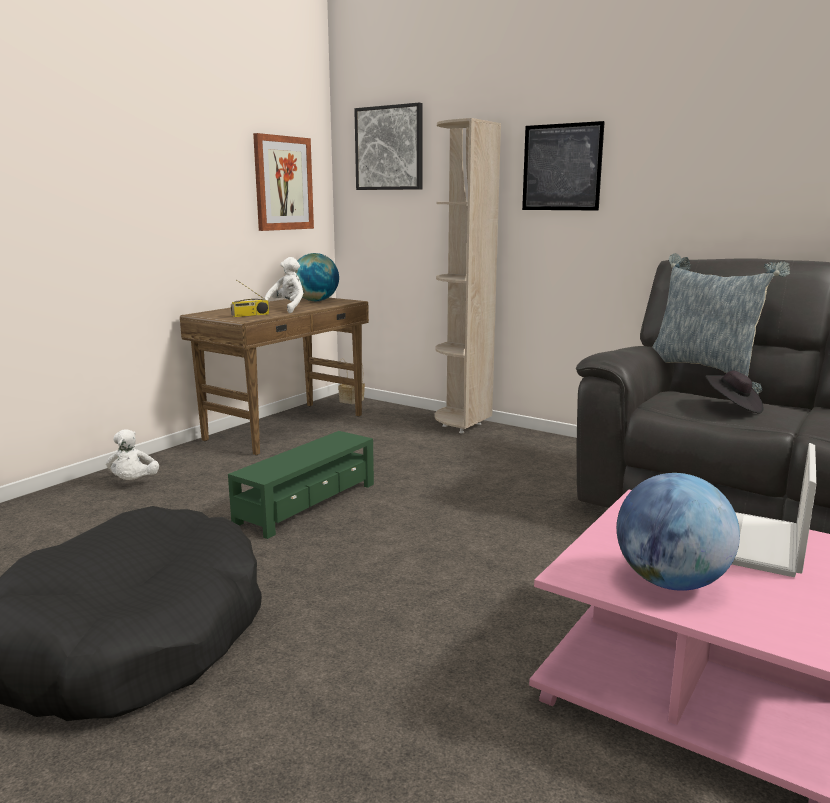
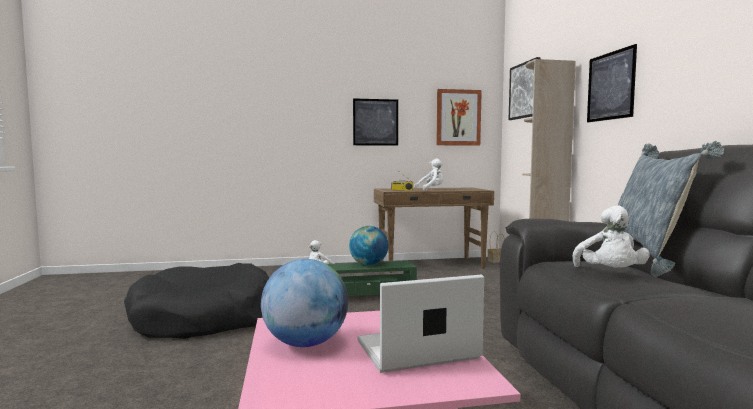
camera: 45 degrees right, 10 degrees down
globe [297,253,339,301] -> globe moved to [349,226,389,265]
black hat [705,370,764,414] -> white plush toy [573,206,650,267]
none -> picture [353,98,398,146]

